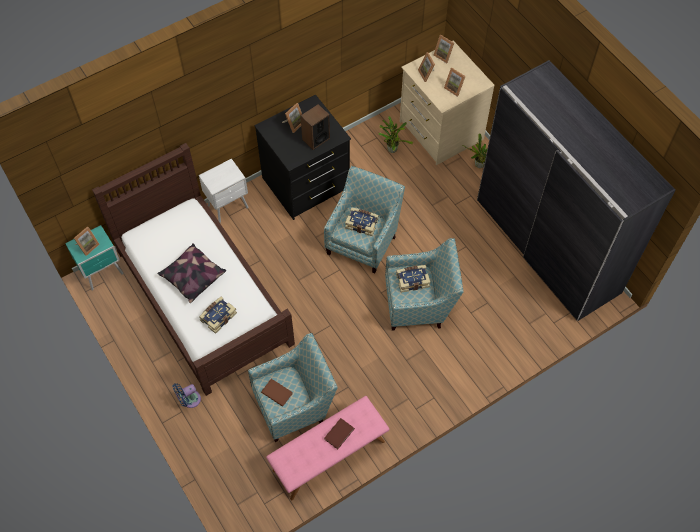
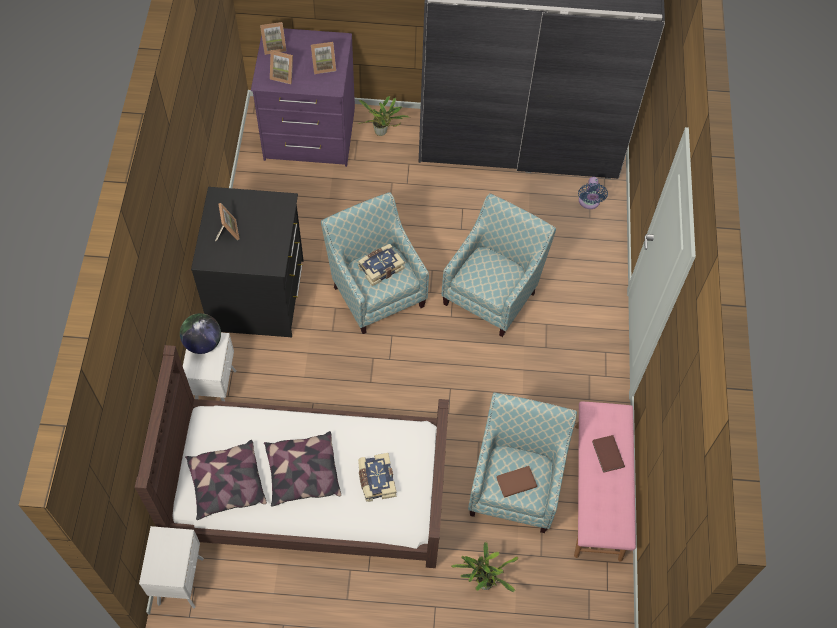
camera: 55 degrees left, 0 degrees up
turquoise nightstand [65,225,124,290] -> white nightstand [139,526,204,609]
picture frame [74,226,100,256] -> none
blue fan [173,383,201,408] -> blue fan moved to [578,177,608,209]
speaker [301,104,330,150] -> none
potted plant [379,116,413,153] -> potted plant moved to [451,542,518,592]
book [396,265,431,293] -> none
beige dresser [400,41,495,165] -> purple dresser [251,28,355,167]
none -> globe [180,313,221,354]
none -> pillow [185,440,267,520]

